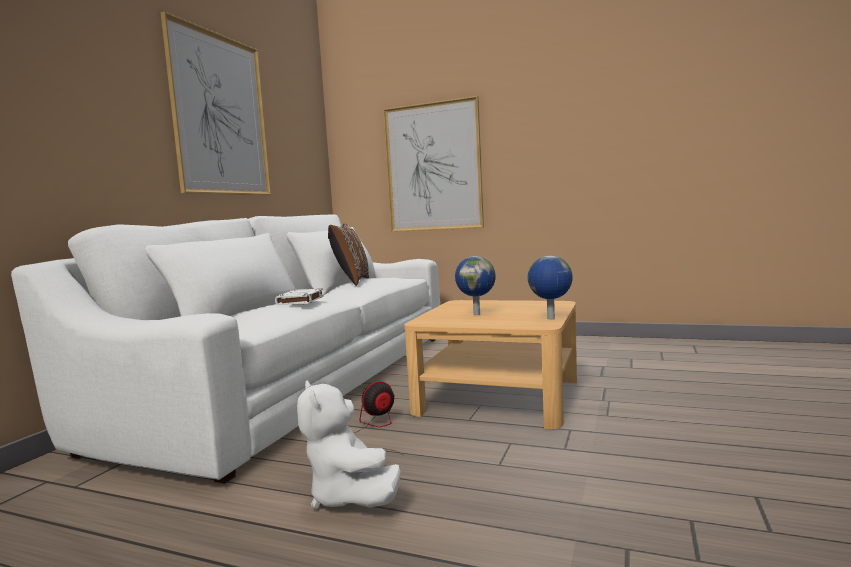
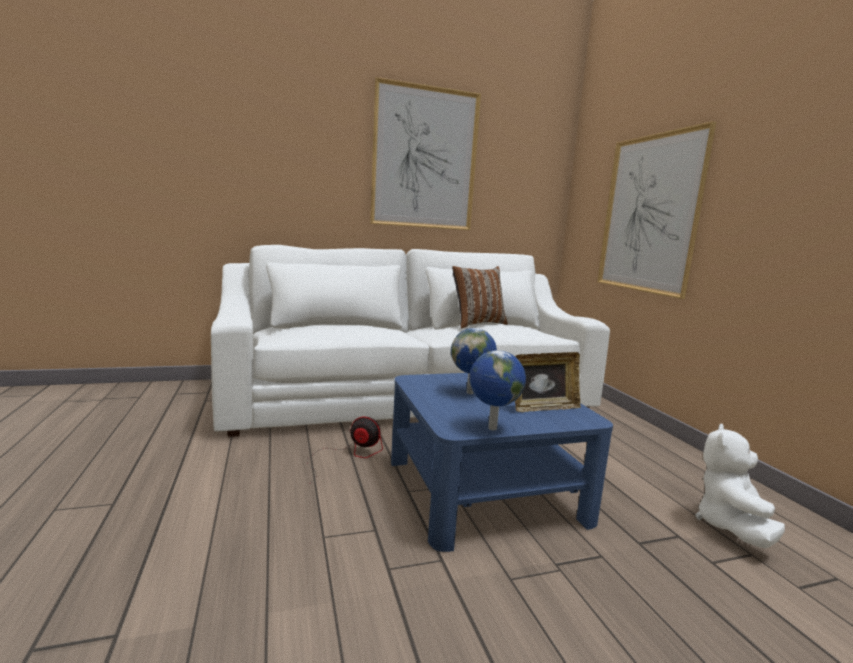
camera: 50 degrees right, 5 degrees up
white book [275,289,324,305] -> none
white plush toy [297,380,401,510] -> white plush toy moved to [695,424,785,549]
beige coffee table [404,300,577,429] -> blue coffee table [391,373,613,552]
none -> picture frame [515,352,581,412]

